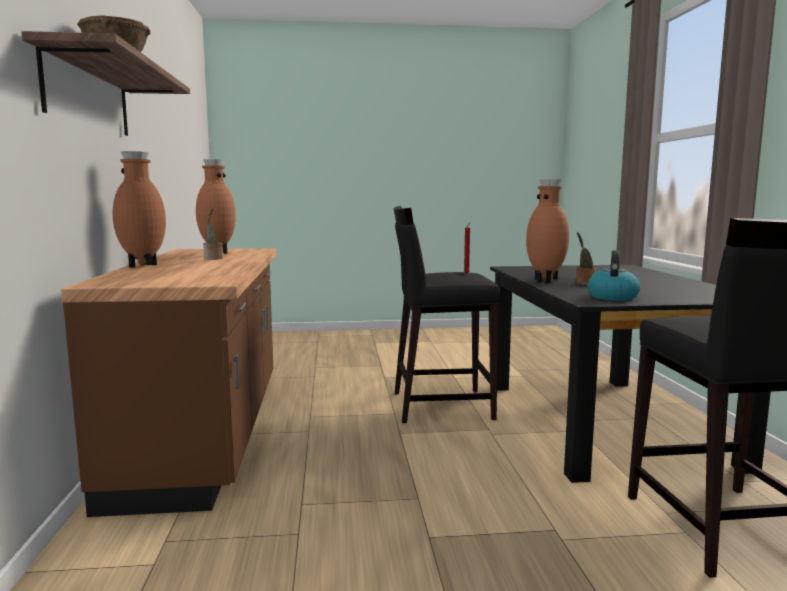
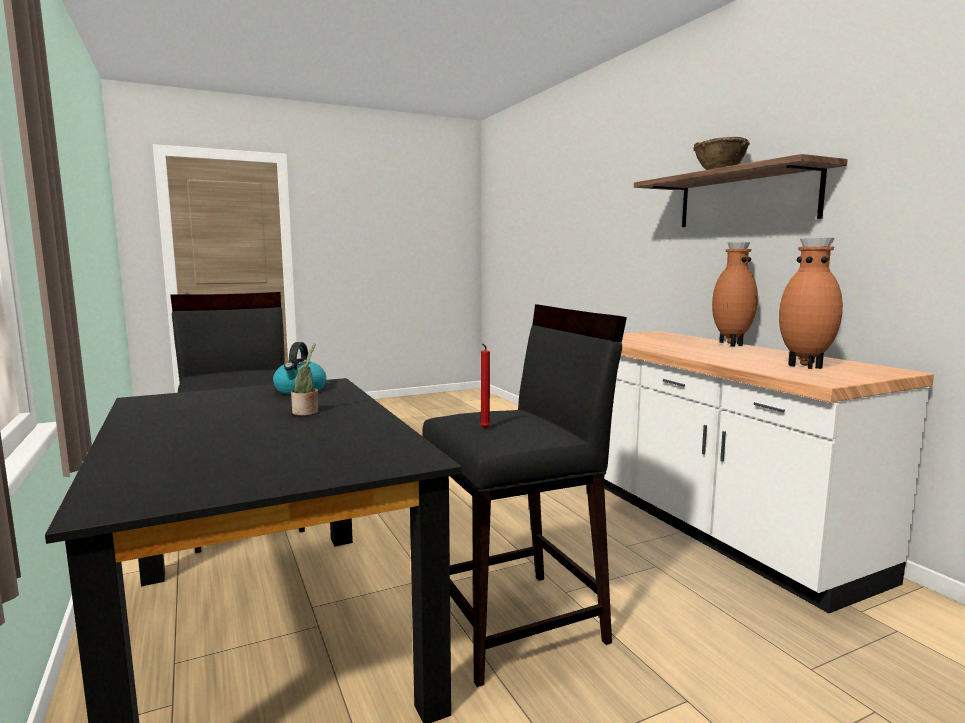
camera: 160 degrees right, 0 degrees up
brown counter [61,248,276,517] -> white counter [604,331,934,613]
potted plant [203,209,223,260] -> none
brown vase [526,179,569,283] -> none

